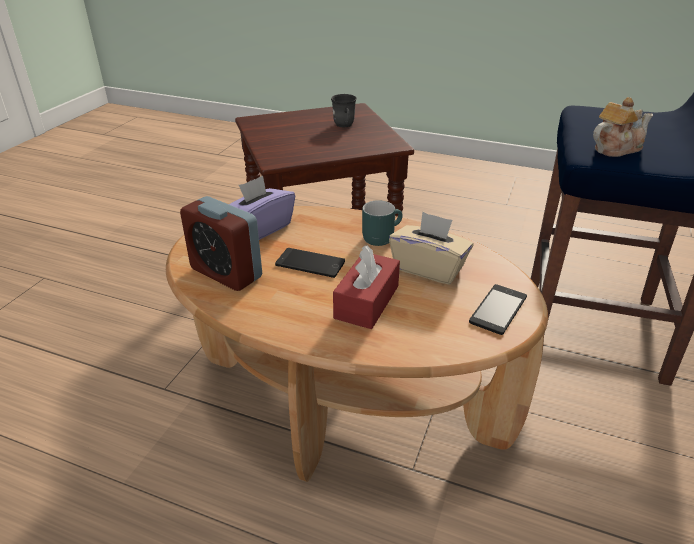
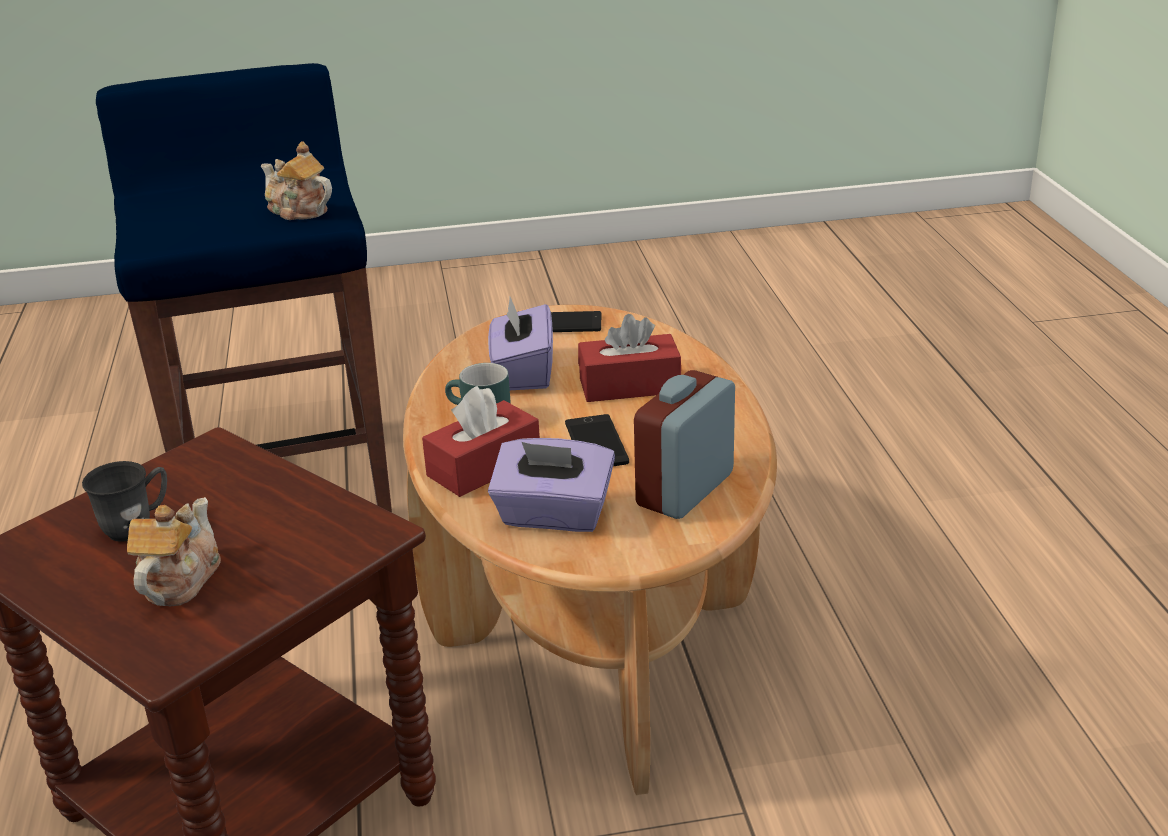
camera: 120 degrees left, 5 degrees down
alarm clock [180,196,262,291] -> alarm clock turned 150 degrees counterclockwise [634,370,735,519]
beige tissue box [389,212,473,284] -> purple tissue box [488,297,553,390]
none -> teapot [127,497,221,606]
none -> red tissue box [422,386,540,497]

